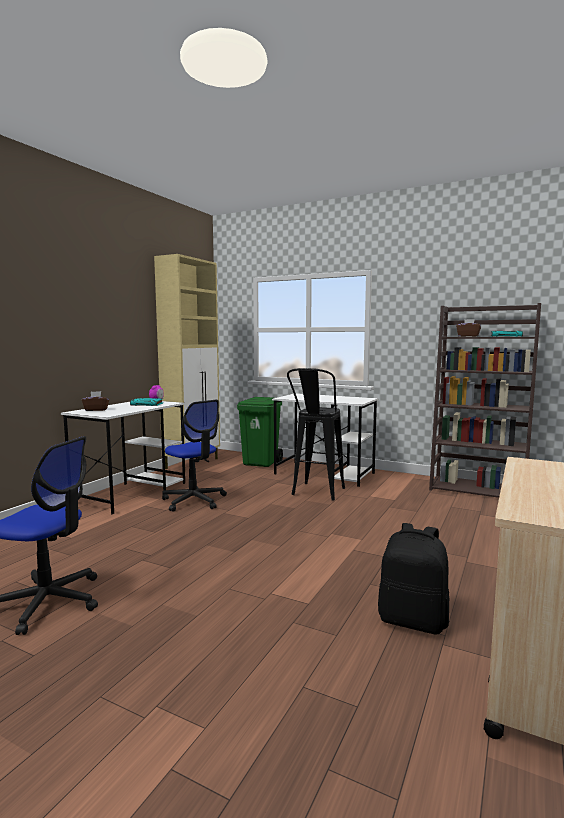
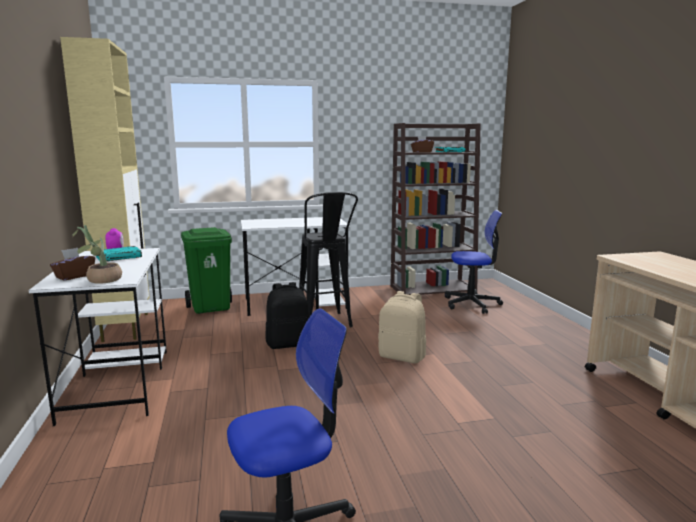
camera: 40 degrees left, 5 degrees up
office chair [162,400,227,512] -> office chair moved to [445,210,503,314]
black backpack [378,523,449,635] -> black backpack moved to [266,282,309,349]
none -> potted plant [72,225,122,284]
none -> beige backpack [379,291,426,363]

